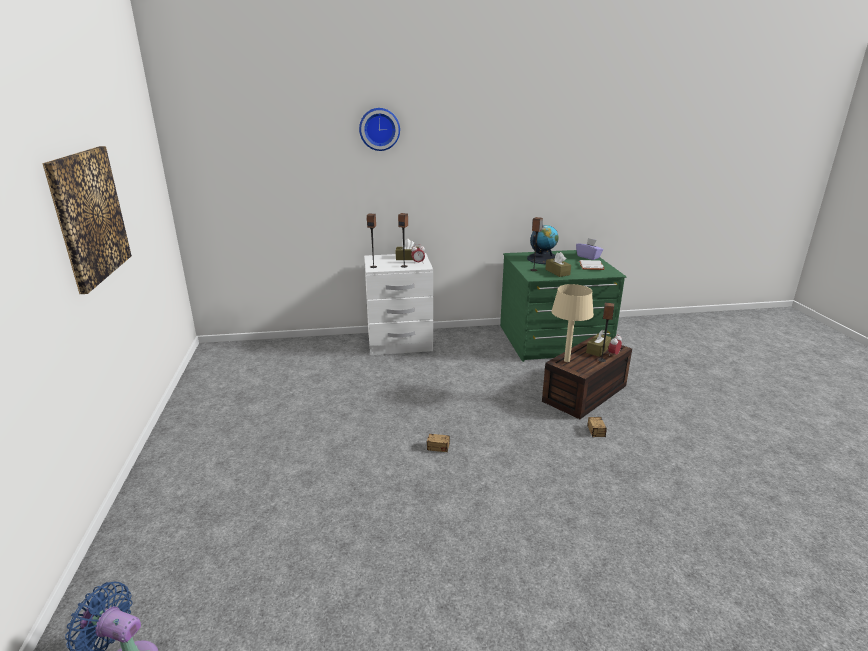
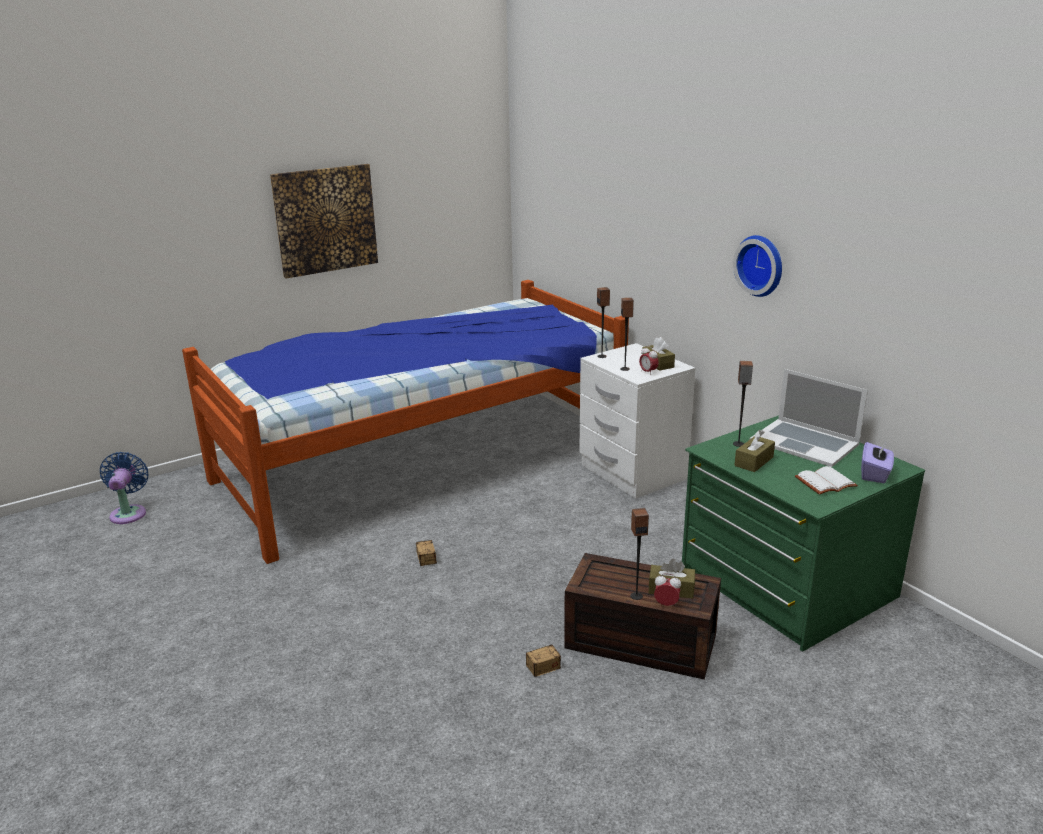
camera: 65 degrees right, 0 degrees up
wall clock [359,108,400,151] -> wall clock moved to [733,235,782,297]
globe [527,225,559,264] -> laptop [750,369,868,467]
beige table lamp [551,284,594,362] -> none
none -> bed [182,280,629,564]

